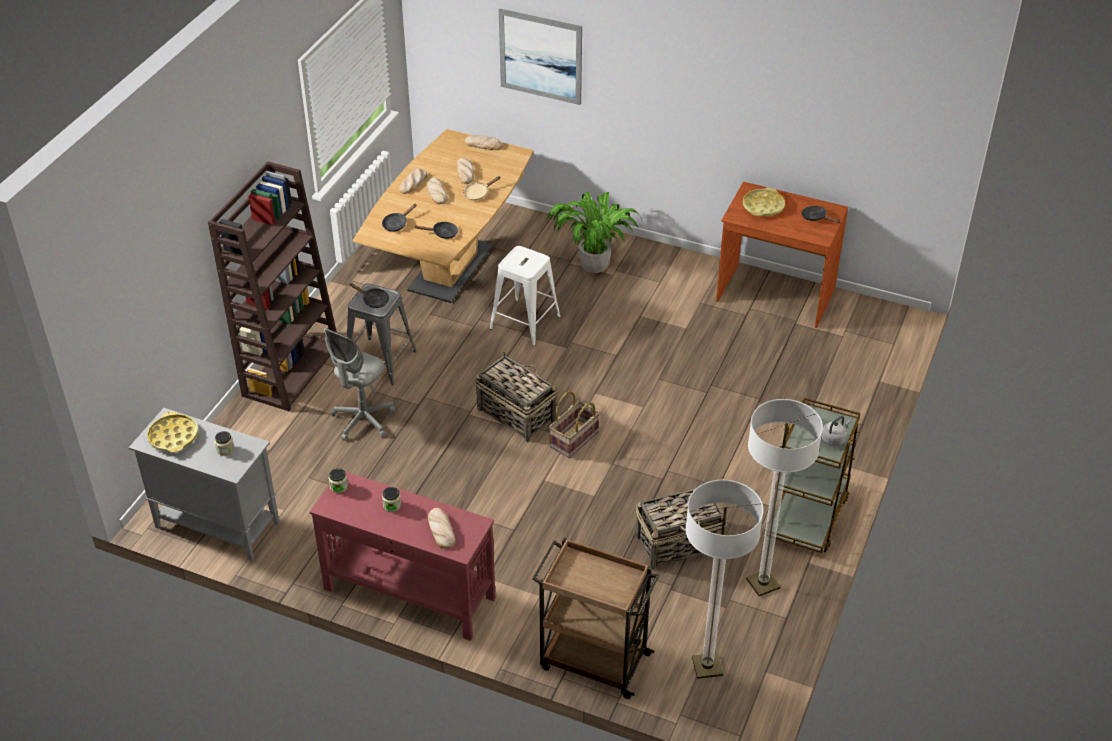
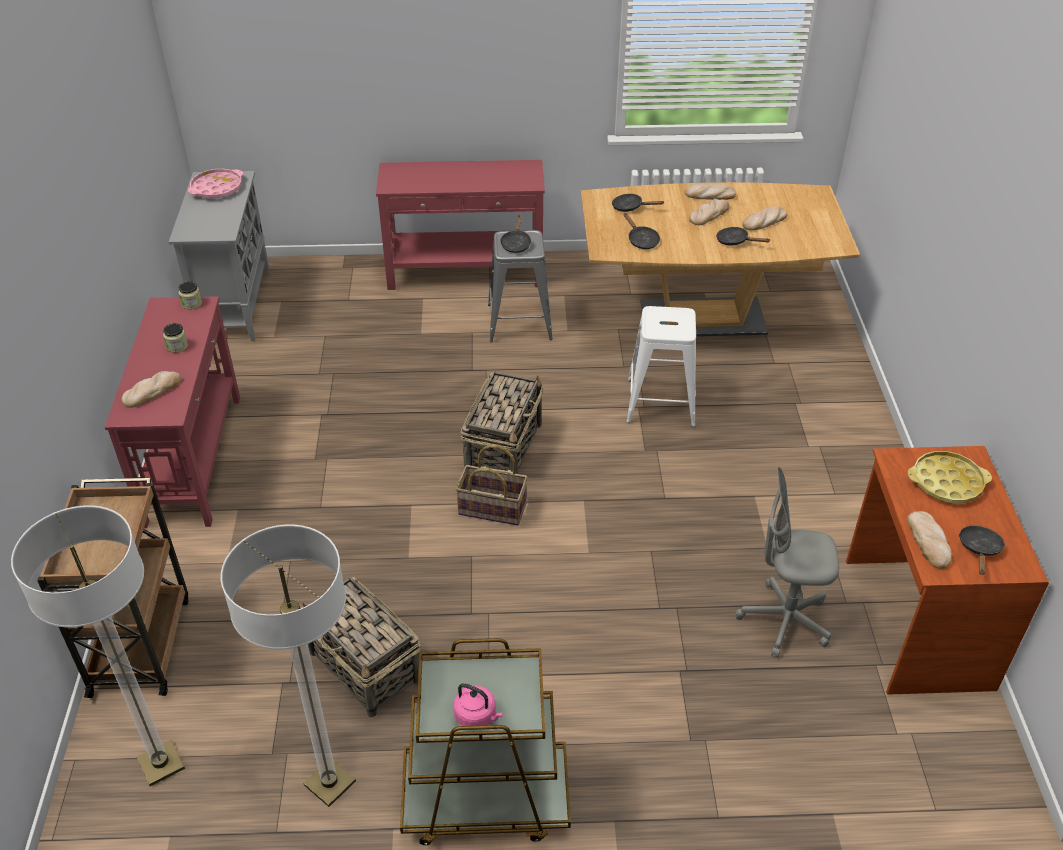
camera: 65 degrees right, 0 degrees up
yellow tray [147,411,198,453] -> pink tray [188,169,243,198]
brown bookcase [208,161,337,411] -> red console table [376,160,545,290]
jar [215,431,234,456] -> none
grey office chair [324,328,395,441] -> grey office chair moved to [736,467,839,657]
beige frying pan [463,176,500,200] -> black frying pan [716,227,771,246]
bread [465,135,503,150] -> bread moved to [907,511,952,569]
picture [499,9,582,105] -> none
potted plant [547,192,642,273] -> none
grey kettle [821,416,851,446] -> pink kettle [454,683,503,730]

